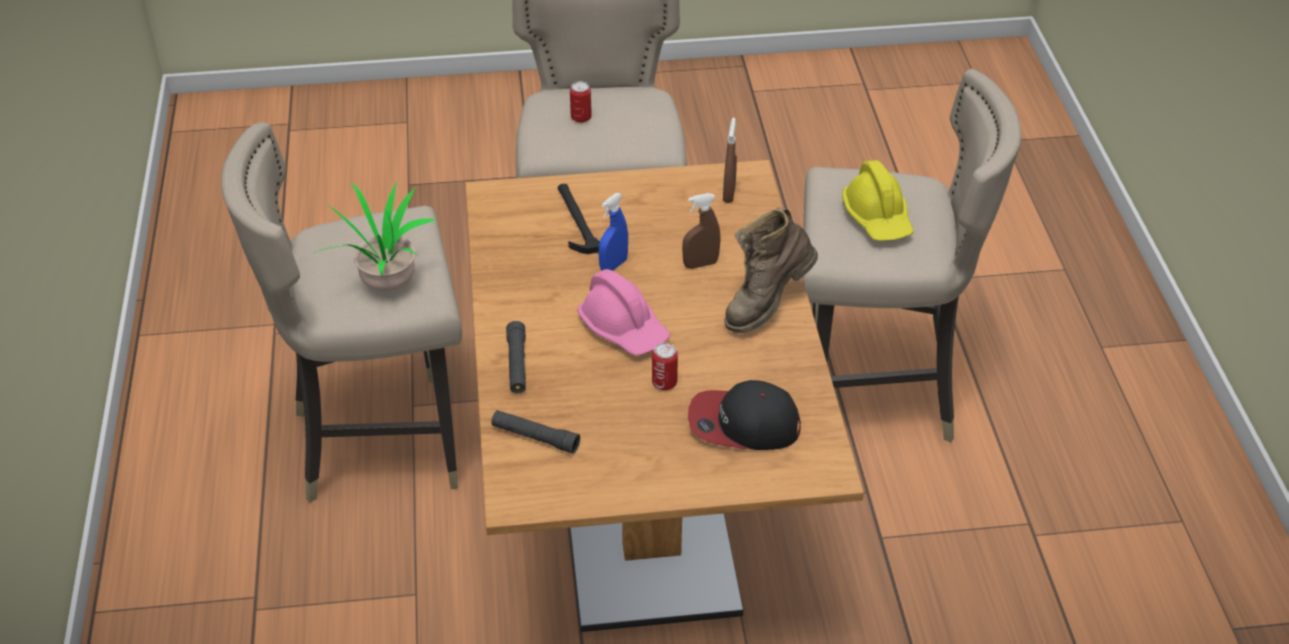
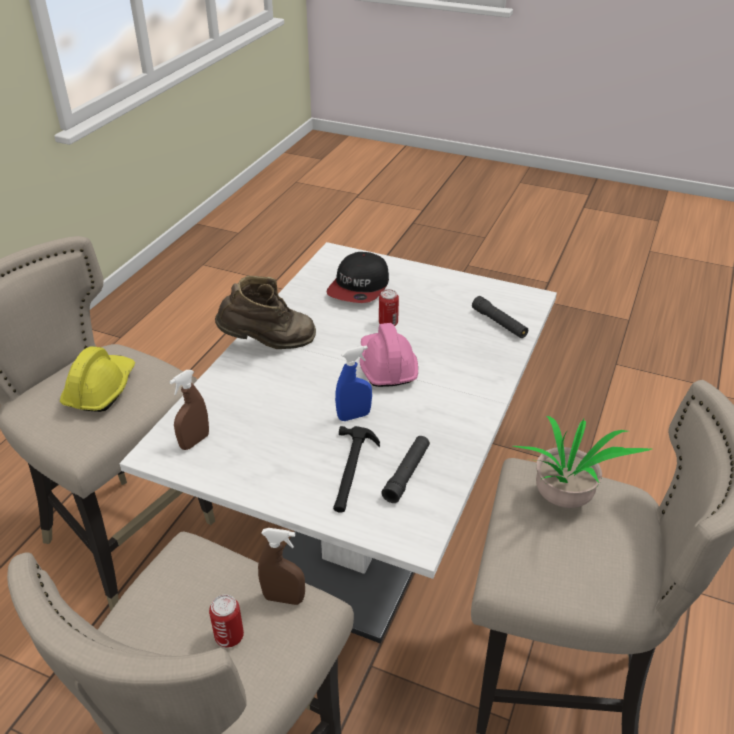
camera: 150 degrees left, 5 degrees down
brown dining table [465,160,864,632] -> white dining table [120,242,557,643]
black flashlight [506,321,526,394] -> black flashlight moved to [381,436,430,503]
brown spray bottle [682,193,721,269] -> brown spray bottle moved to [258,528,305,605]
cap [688,380,801,450] -> cap turned 75 degrees clockwise [326,252,389,303]

